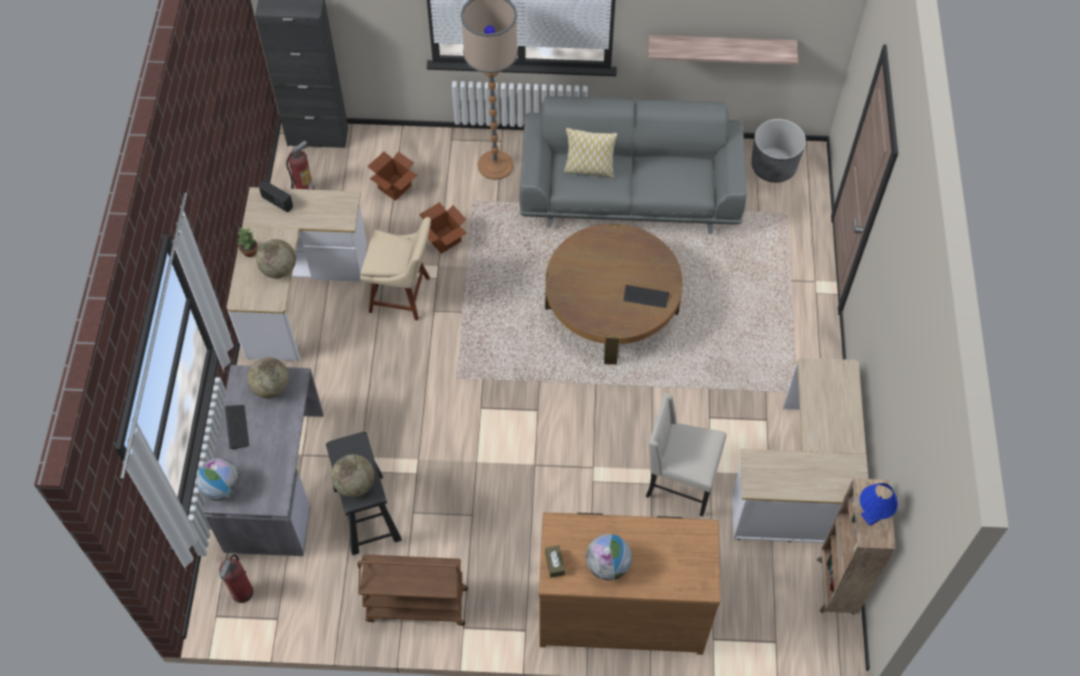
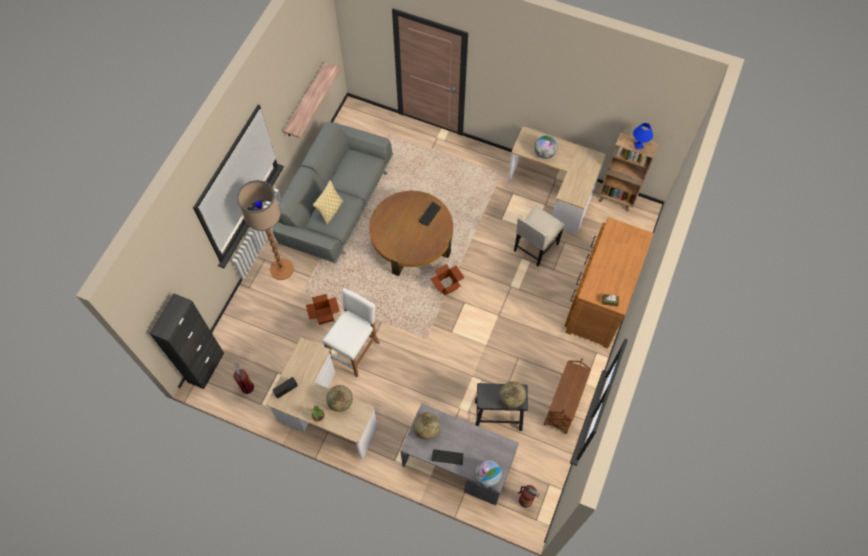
camera: 70 degrees left, 5 degrees up
beige chair [360,217,431,321] -> white stool [322,288,380,377]
cardboard box [368,152,417,201] -> cardboard box moved to [430,264,465,295]
globe [586,534,632,580] -> globe moved to [534,136,557,159]
grey planter [751,119,806,183] -> none

